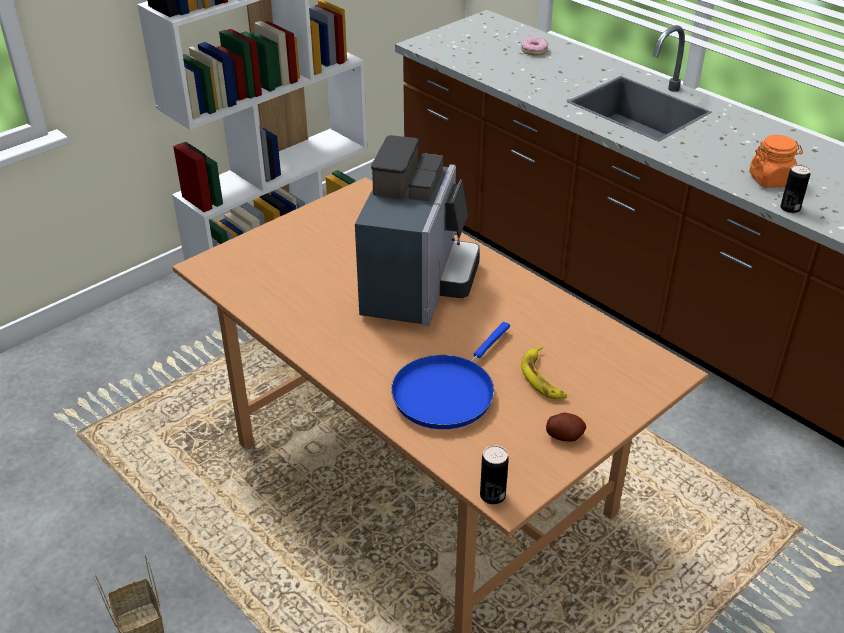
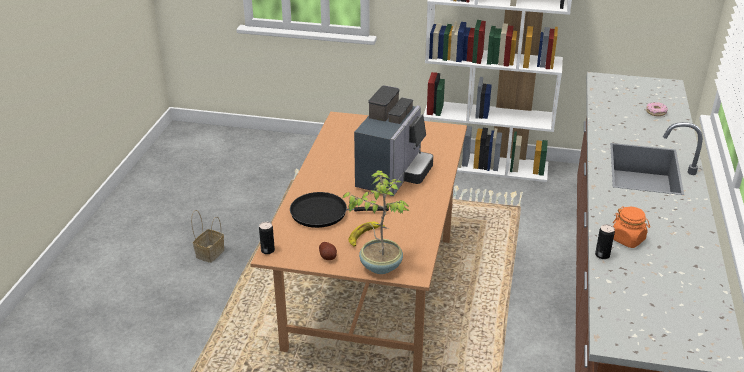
camera: 55 degrees right, 5 degrees down
coffee machine [355,135,480,326] -> coffee machine turned 45 degrees counterclockwise [354,86,433,196]
blue frying pan [391,322,510,429] -> black frying pan [290,192,389,228]
none -> potted plant [343,170,409,274]

